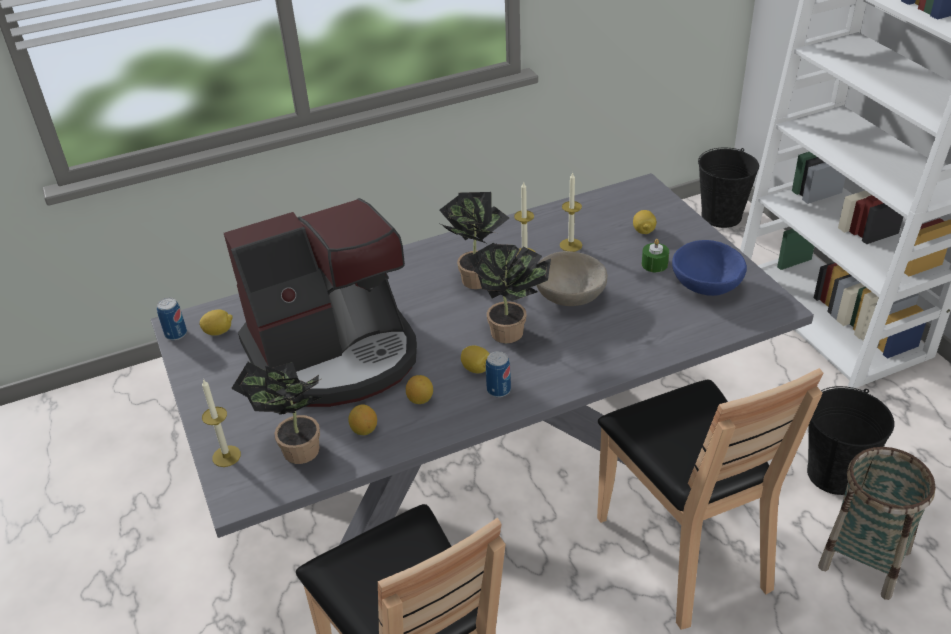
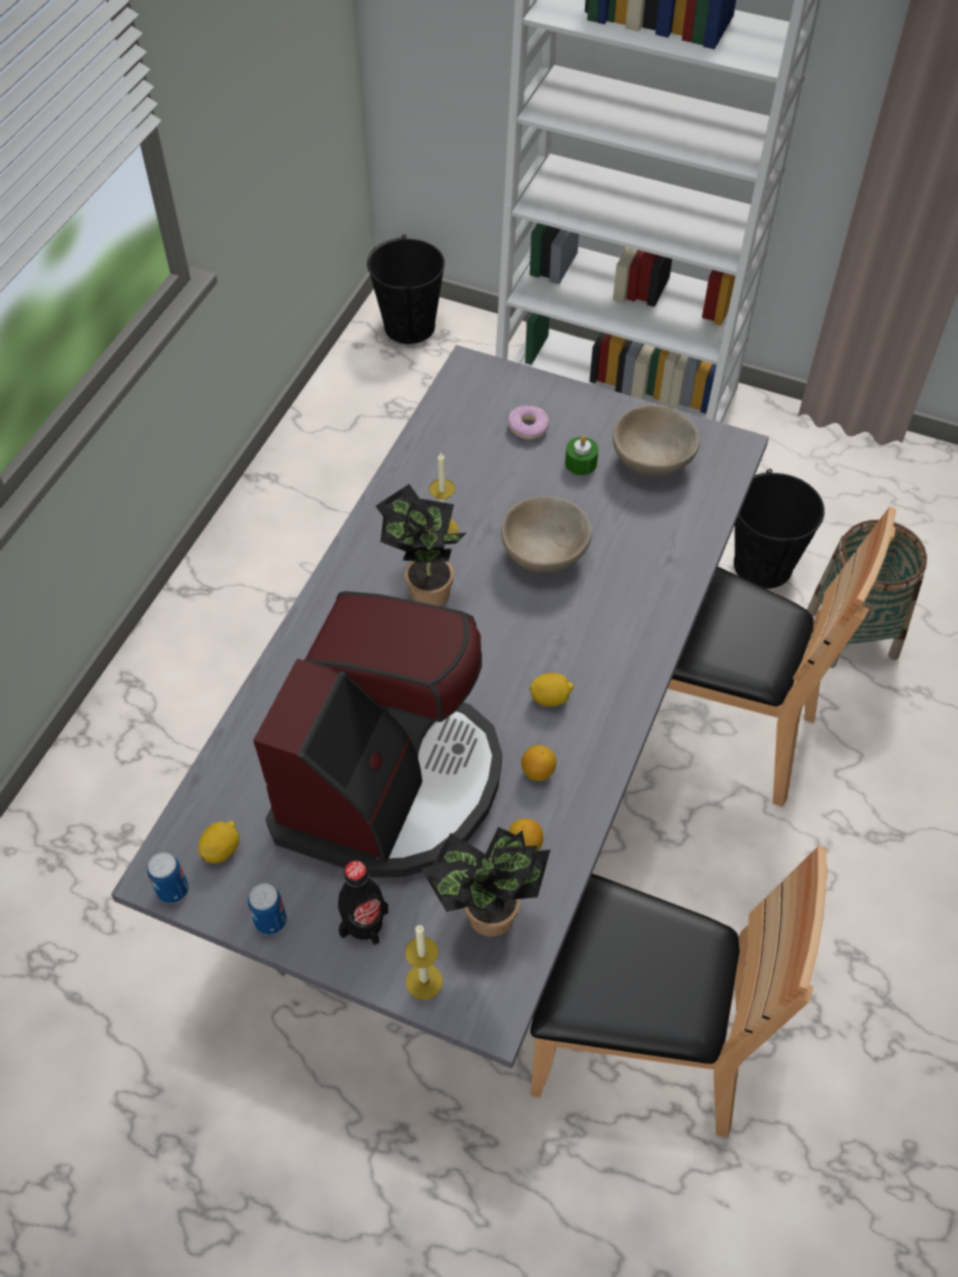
camera: 45 degrees left, 15 degrees up
potted plant [468,243,551,343] -> none
can [486,351,511,397] -> can moved to [248,883,287,935]
candle [560,172,582,252] -> none
lemon [633,210,656,234] -> donut [507,405,549,440]
blue bowl [672,240,747,296] -> beige bowl [613,405,700,476]
none -> black bottle [338,860,389,946]

